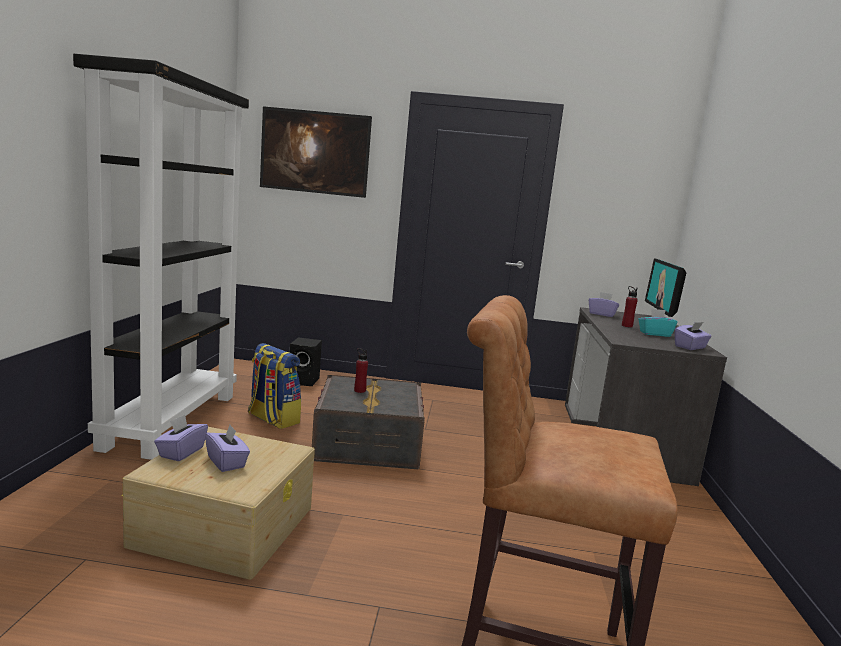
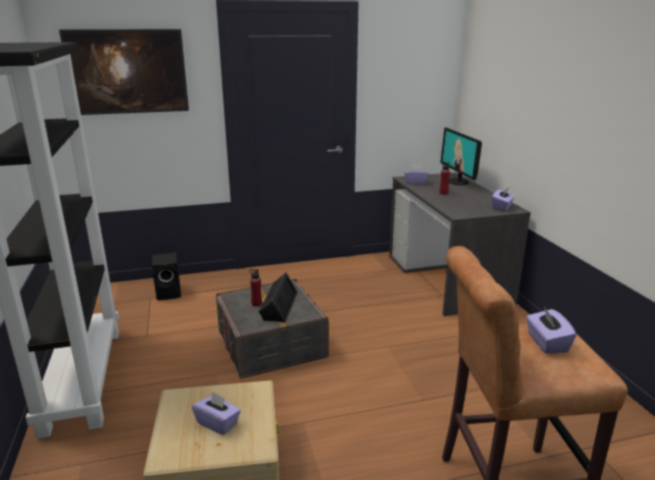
camera: 20 degrees left, 10 degrees up
purple tissue box [154,415,208,461] -> purple tissue box moved to [526,307,576,354]
backpack [248,343,301,429] -> none
turquoise tissue box [639,309,677,337] -> none
none -> black speaker [259,272,298,322]

